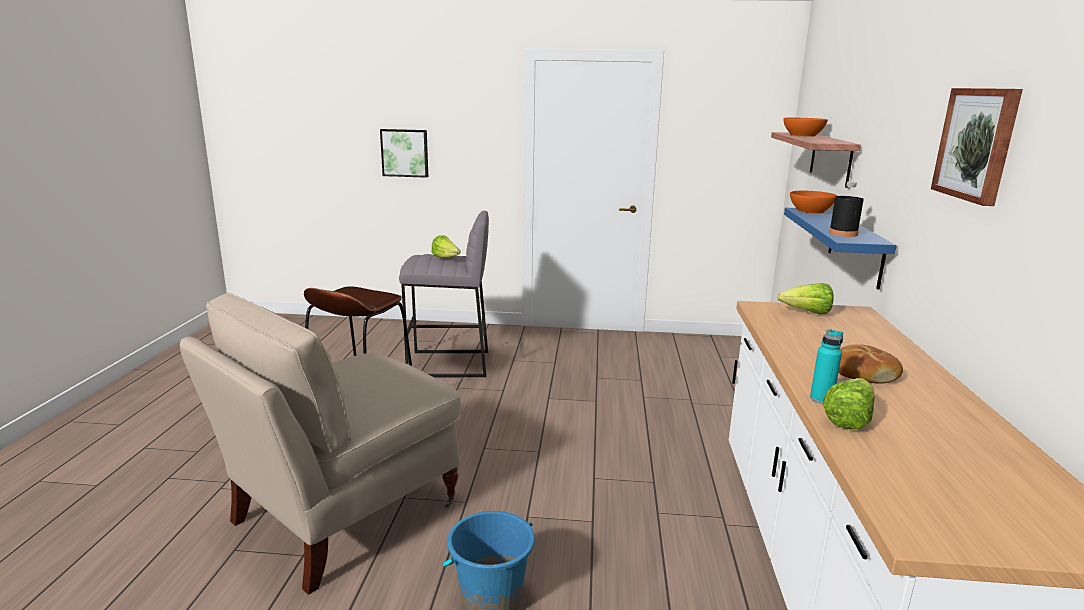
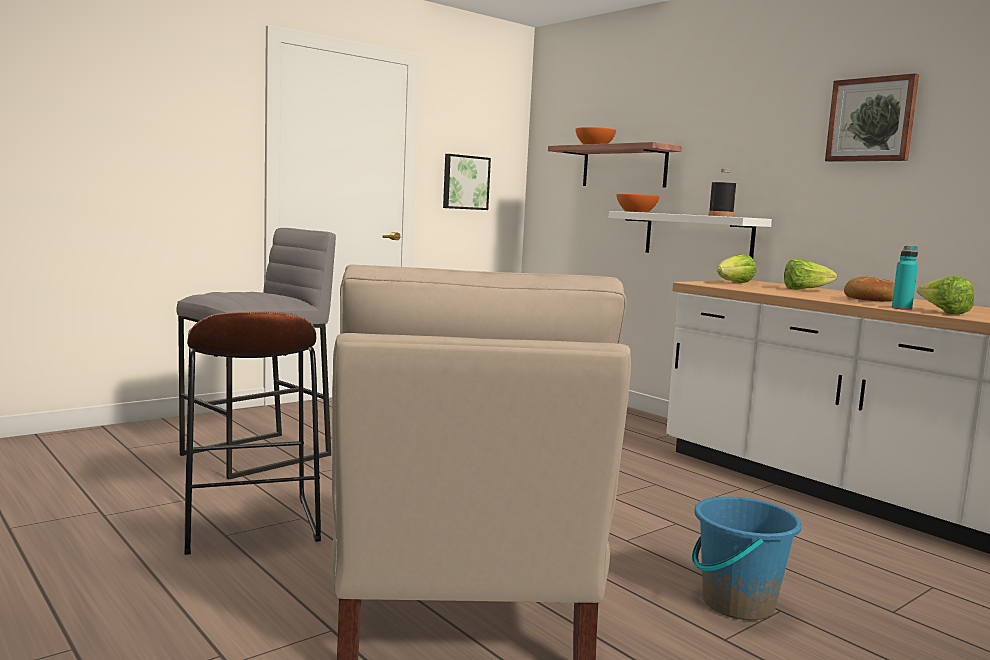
camera: 45 degrees left, 10 degrees down
picture [380,129,428,178] -> picture moved to [443,154,491,210]
lettuce [431,235,461,258] -> lettuce moved to [784,259,837,290]
blue shelf [784,208,897,290] -> white shelf [609,211,772,259]

